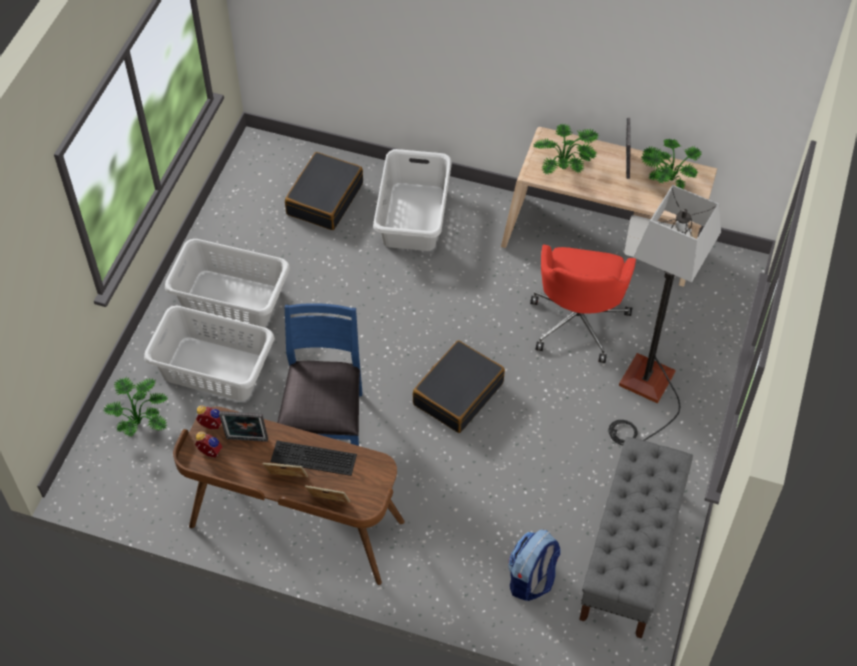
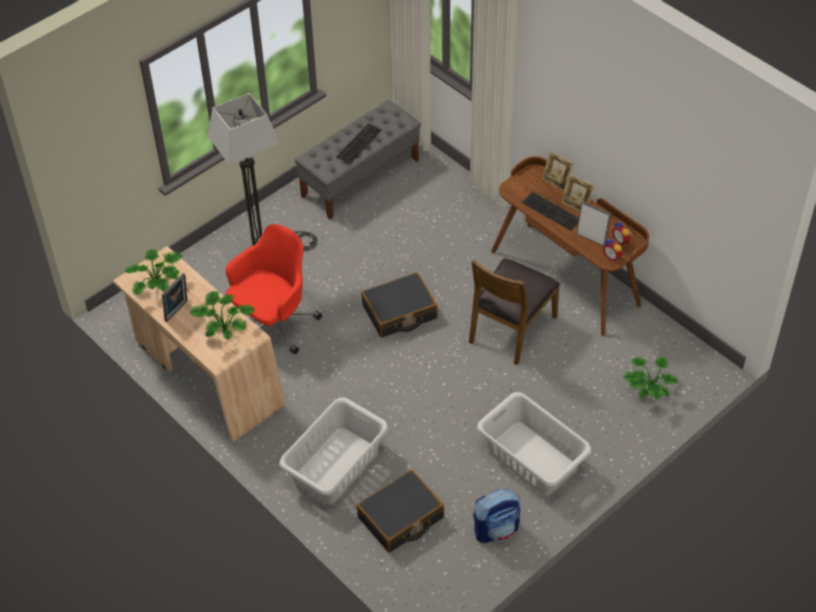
camera: 150 degrees left, 5 degrees down
grey laundry basket [144,306,275,401] -> none
blue chair [277,303,362,446] -> brown chair [469,258,560,365]
backpack [508,529,560,601] -> backpack moved to [474,489,521,543]
none -> keyboard [336,123,382,163]

